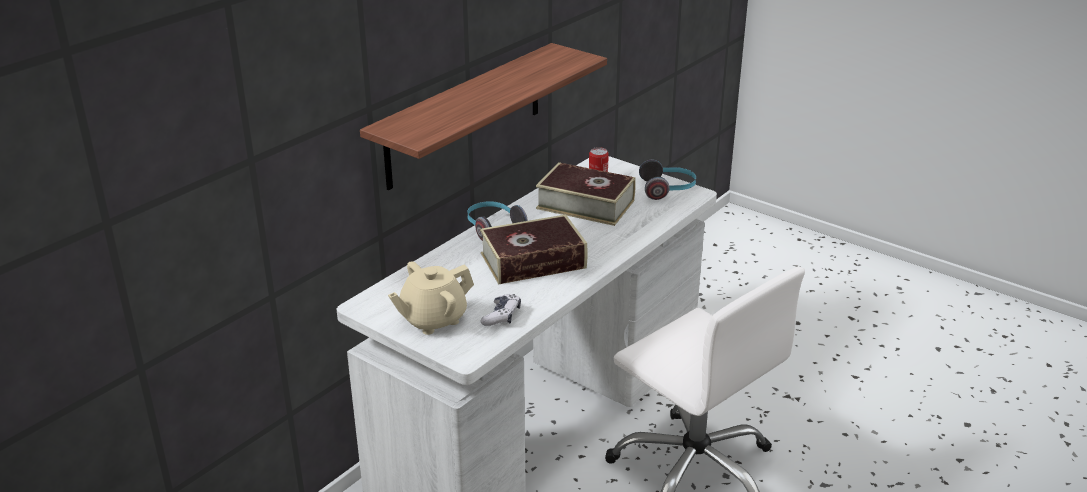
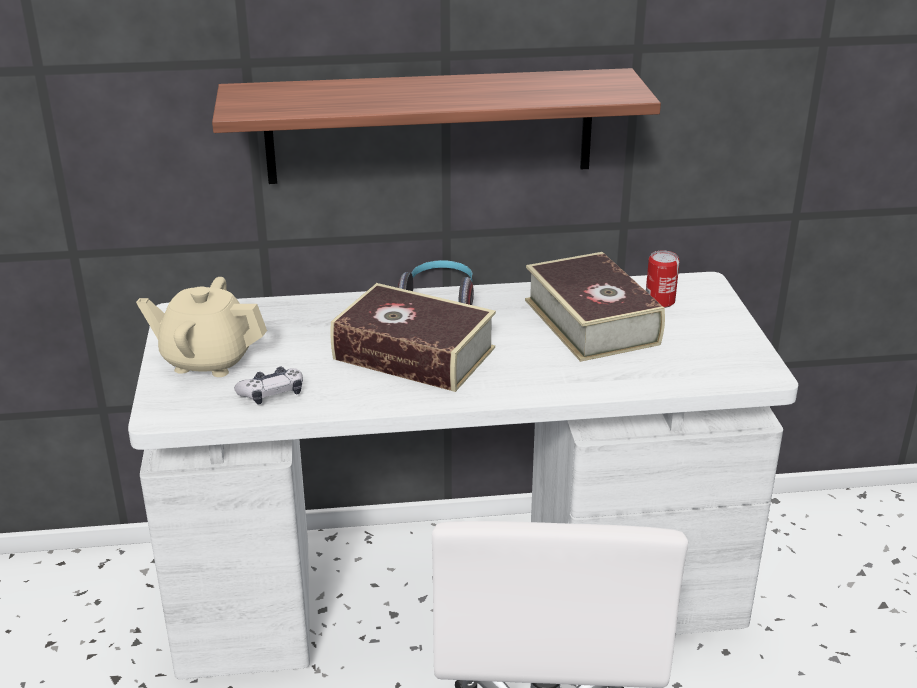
camera: 45 degrees right, 0 degrees up
headphones [639,160,696,200] -> none

